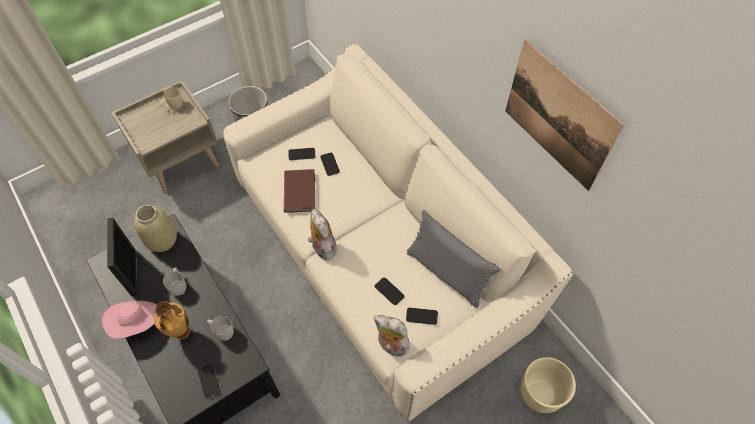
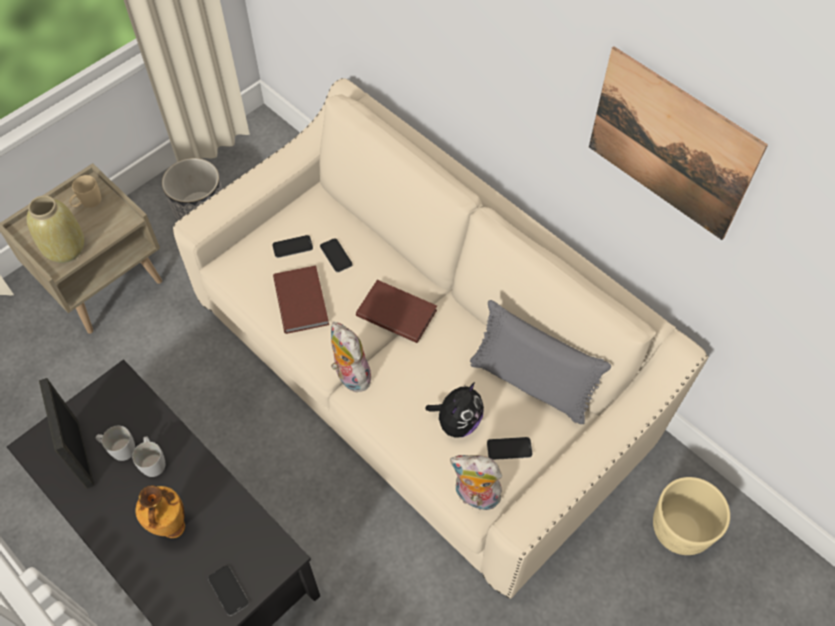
camera: 10 degrees left, 0 degrees up
pink hat [102,301,157,339] -> none
beige vase [134,205,177,252] -> beige vase moved to [27,195,84,263]
white mug [207,316,234,341] -> white mug moved to [96,426,135,461]
phone [375,277,405,305] -> plush toy [425,382,484,438]
none -> brown book [356,280,437,343]

